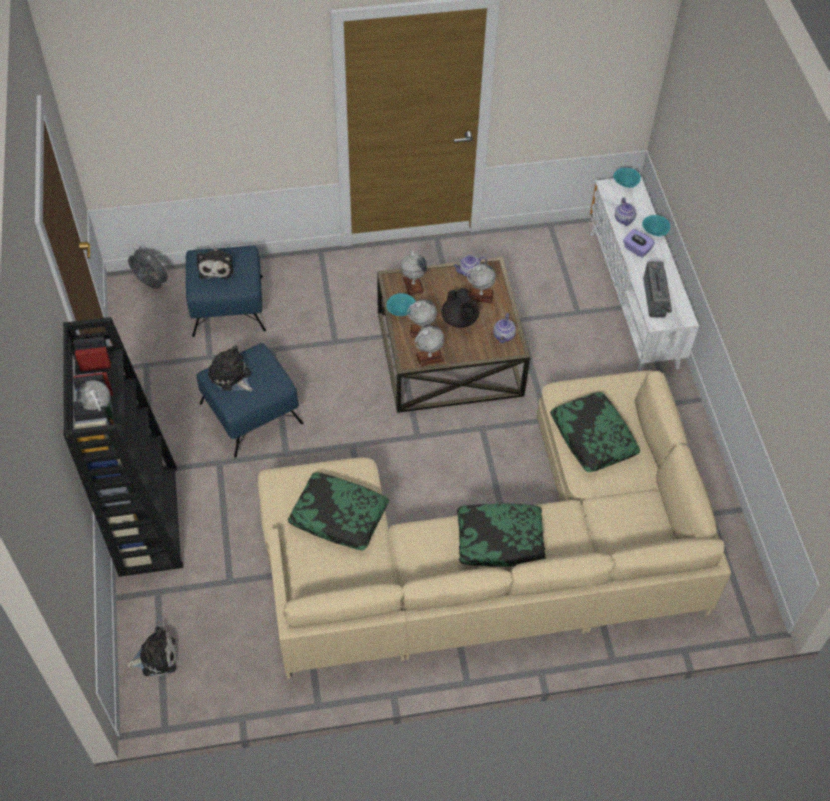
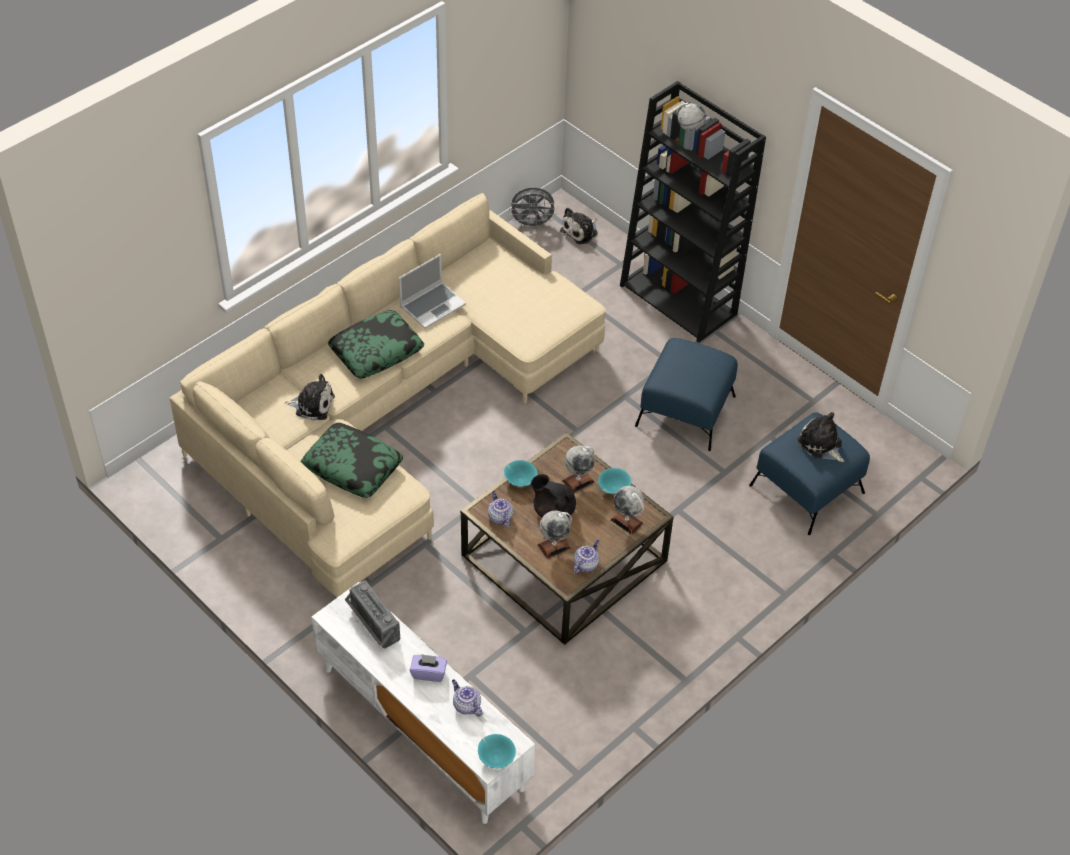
camera: 145 degrees right, 5 degrees down
grey fan [128,246,170,289] -> grey fan moved to [509,188,557,229]
plush toy [208,345,253,391] -> plush toy moved to [285,374,335,420]
pillow [288,472,389,550] -> none
globe [415,325,444,367] -> none
turquoise bowl [642,215,670,237] -> turquoise bowl moved to [504,460,538,487]
none -> laptop [399,254,466,329]

